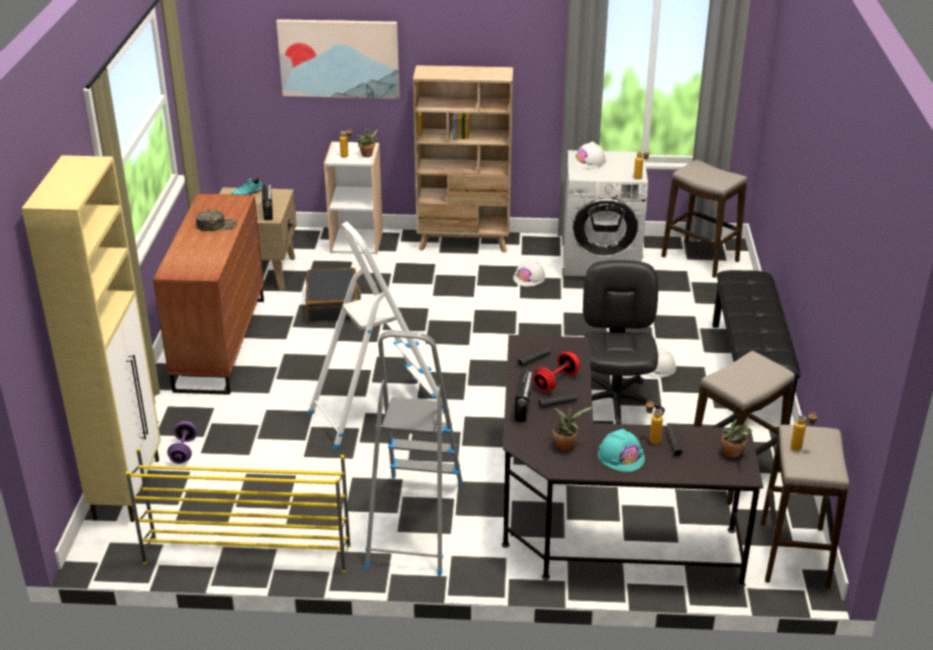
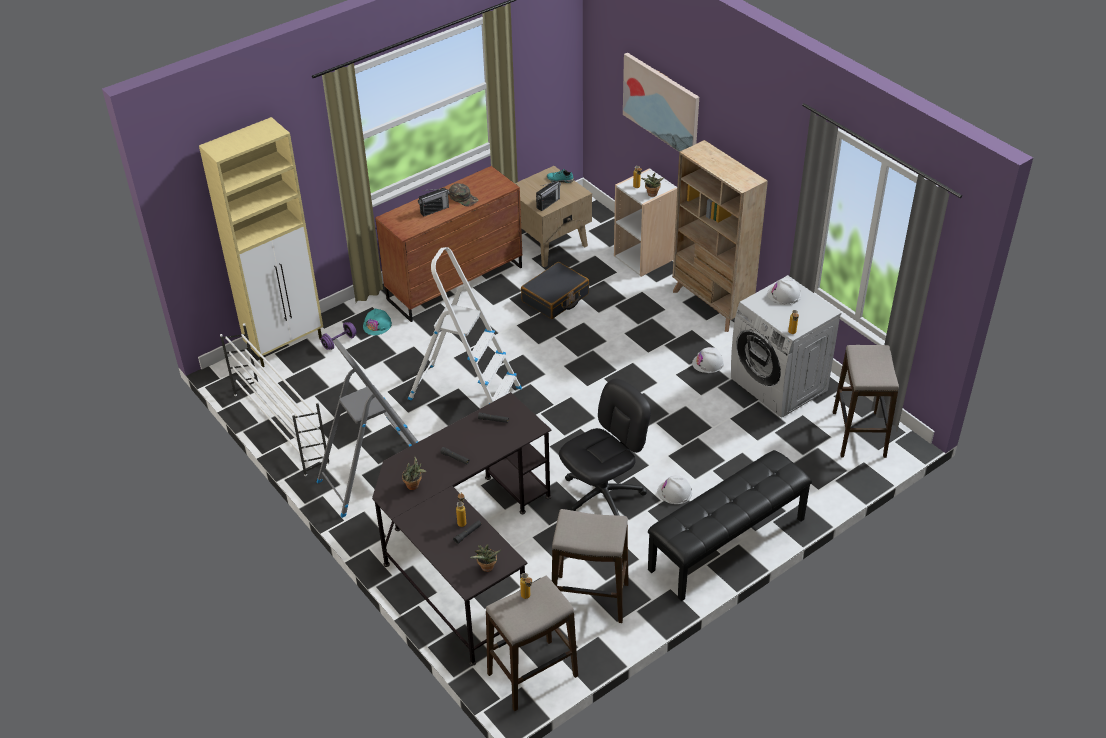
camera: 50 degrees right, 10 degrees up
yellow shoe rack [126,448,351,572] -> white shoe rack [220,323,330,476]
radio [515,371,532,422] -> radio moved to [418,188,450,217]
red dumbbell [533,352,580,391] -> none
turquoise hard hat [598,429,645,472] -> turquoise hard hat moved to [363,309,392,335]

